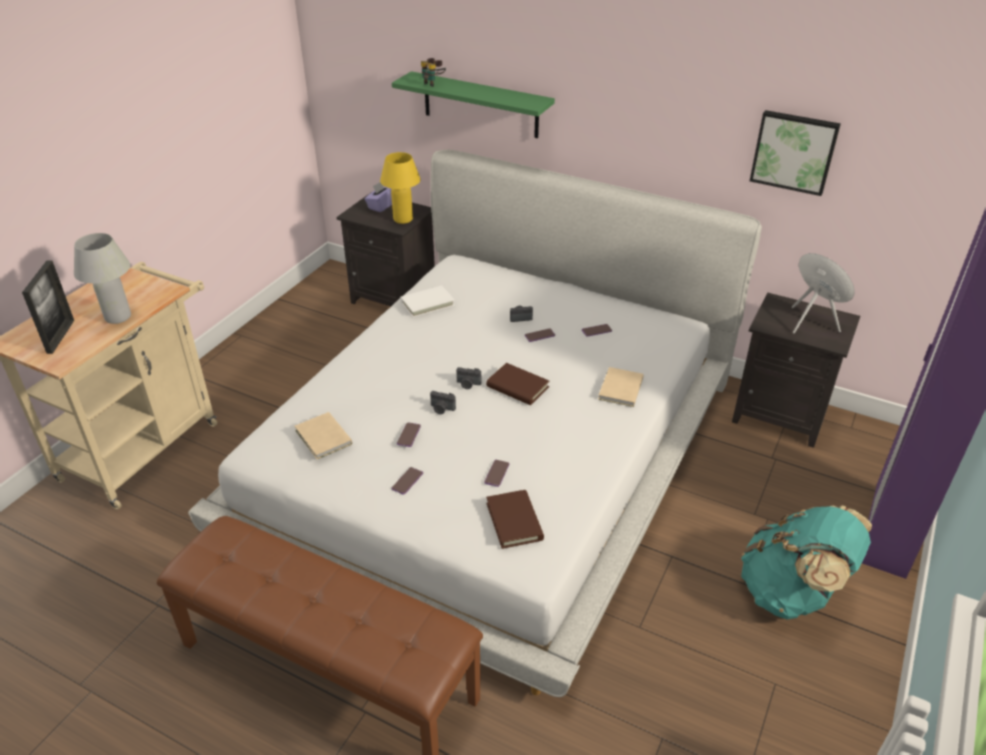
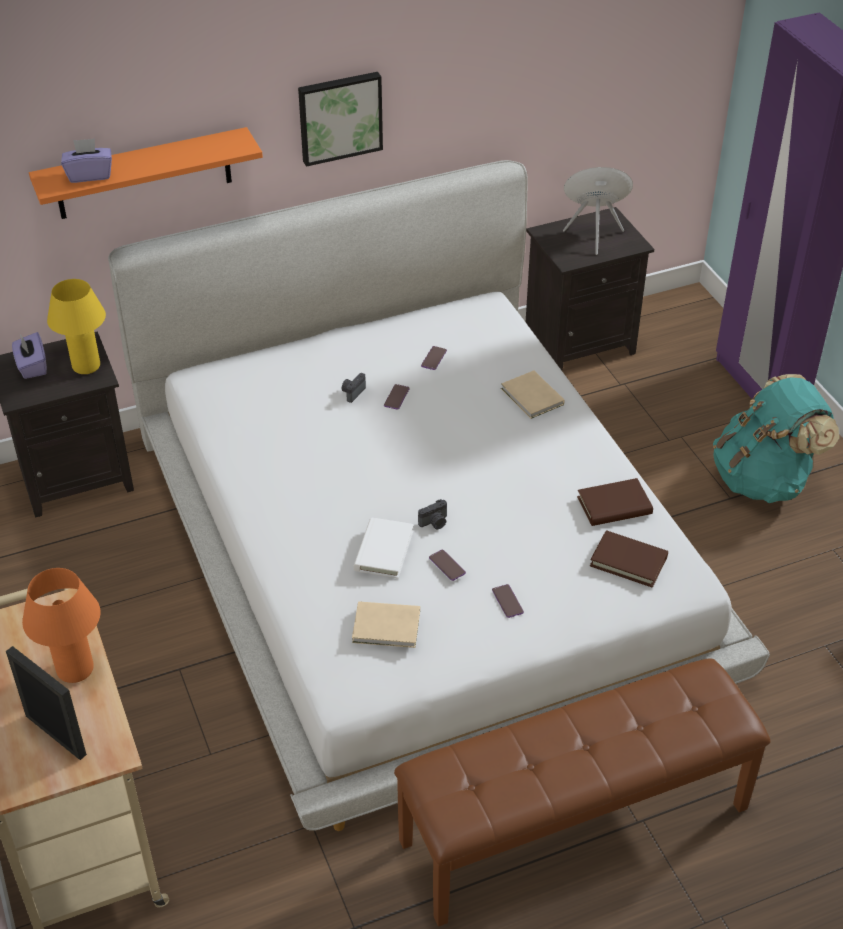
camera: 50 degrees left, 5 degrees up
white table lamp [74,233,131,324] -> orange table lamp [22,568,101,683]
green shelf [392,71,555,138] -> orange shelf [29,127,263,219]
white book [400,286,455,318] -> white book moved to [353,517,414,579]
binoculars [421,58,446,87] -> purple tissue box [61,138,112,183]
camera [456,367,481,389] -> none
phone [484,460,509,487] -> none
brown book [486,363,549,405] -> brown book moved to [577,478,653,526]
picture [750,110,841,196] -> picture moved to [298,72,383,167]

